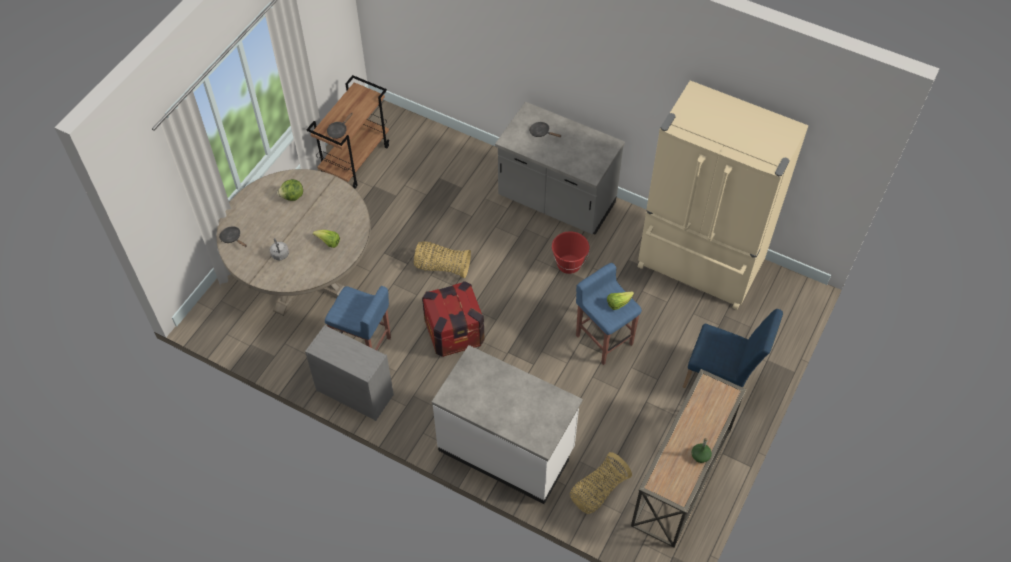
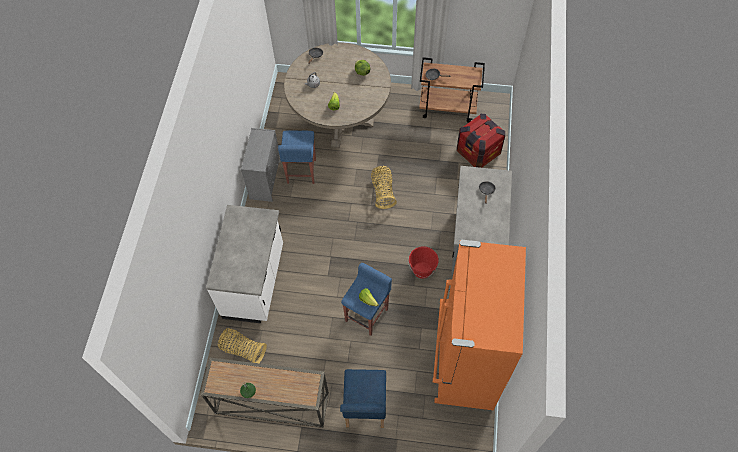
camera: 70 degrees right, 5 degrees up
crate [422,281,485,357] -> crate moved to [457,114,505,168]
beige fridge [638,80,809,310] -> orange fridge [433,240,526,410]

